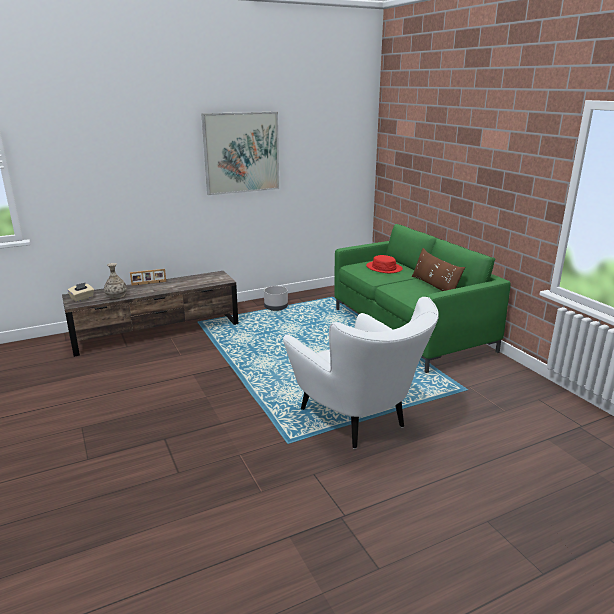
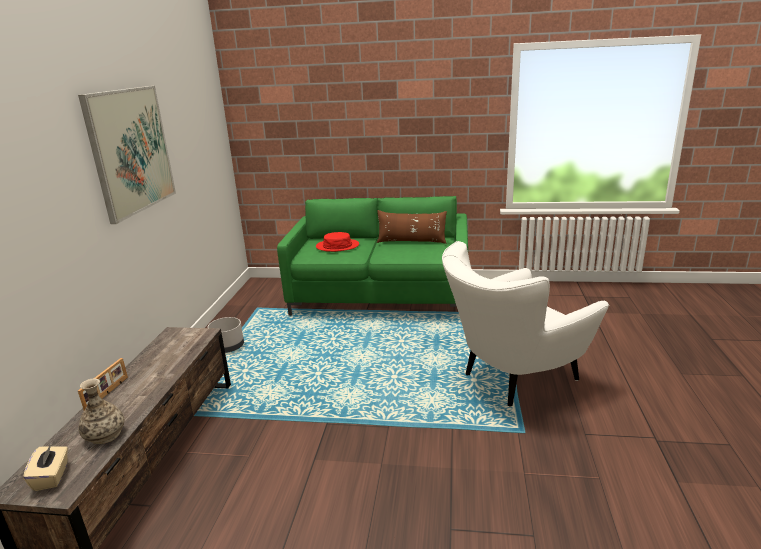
camera: 55 degrees left, 0 degrees up
white armchair [283,297,439,449] -> white armchair turned 150 degrees clockwise [442,241,609,407]

